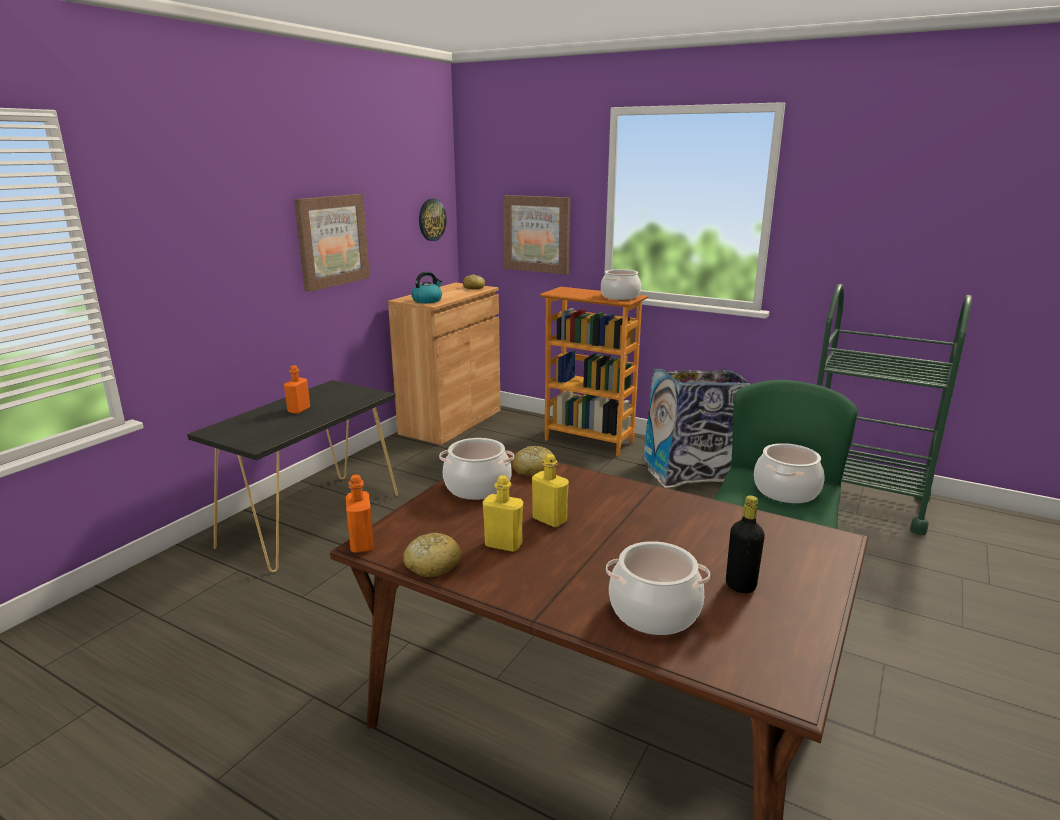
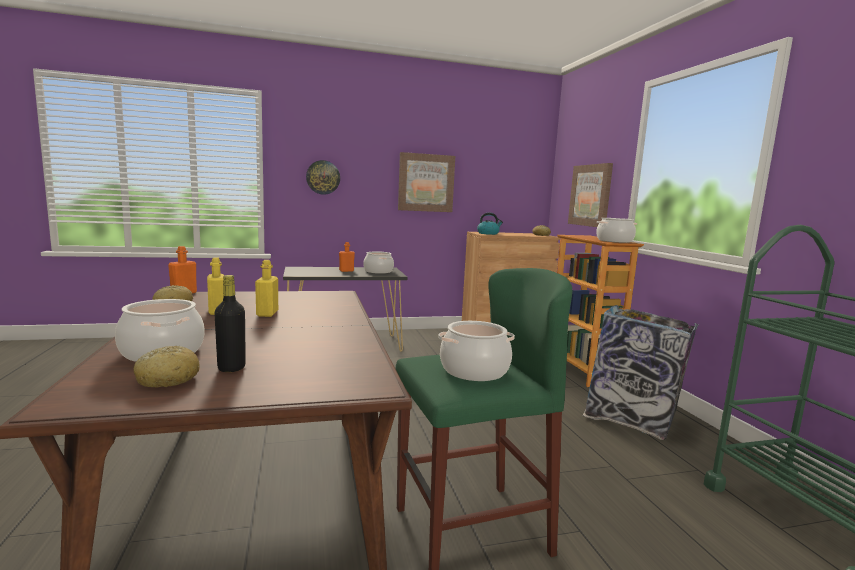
camera: 45 degrees right, 10 degrees down
wall clock [419,199,447,241] -> wall clock moved to [306,160,340,195]
cooking pot [439,438,514,500] -> cooking pot moved to [363,251,394,274]
bread [513,446,554,477] -> bread moved to [133,346,200,387]

